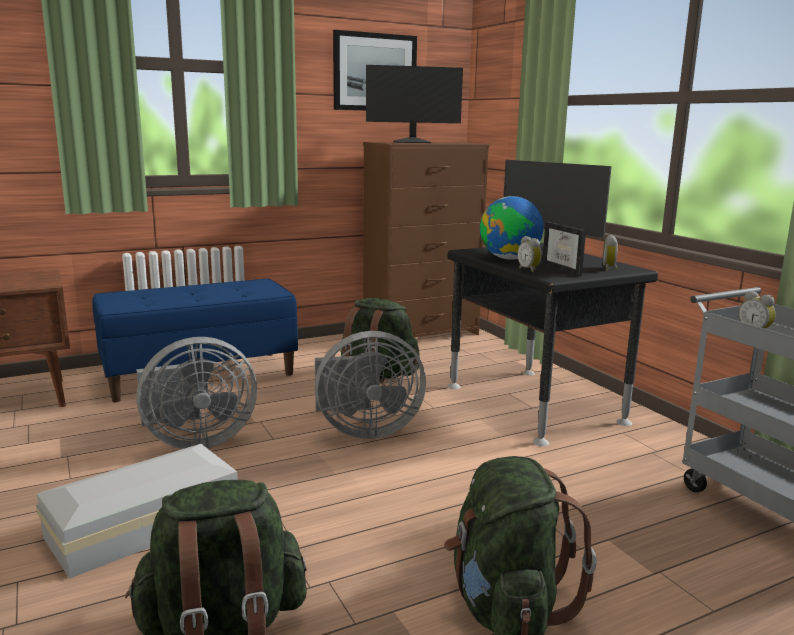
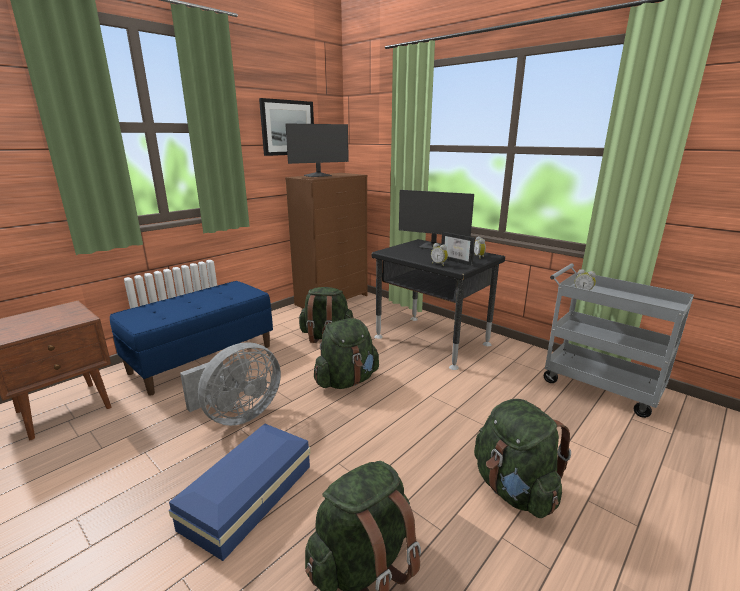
camera: 20 degrees left, 5 degrees up
white storage box [36,444,238,579] -> blue storage box [169,424,311,561]
grey fan [315,331,426,439] -> green backpack [314,318,379,389]
globe [480,196,544,260] -> none

